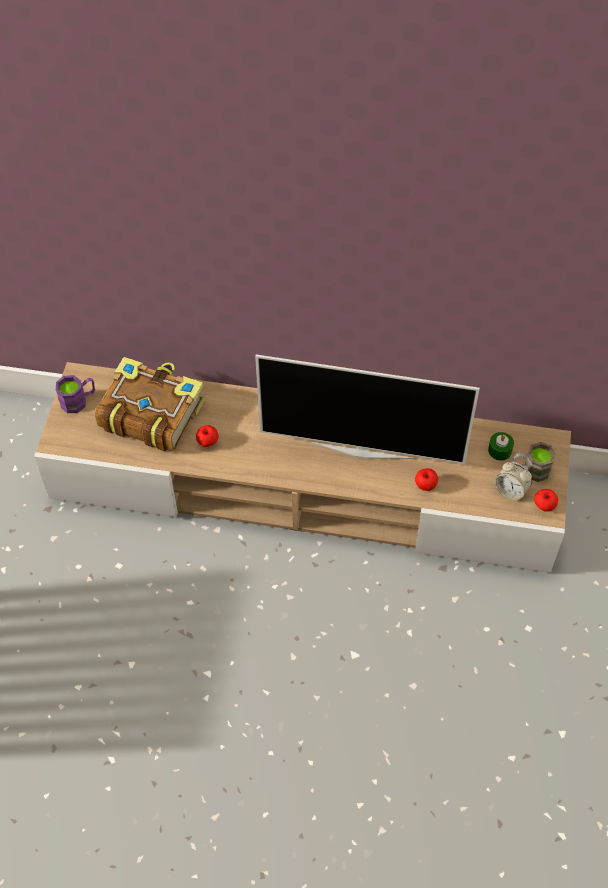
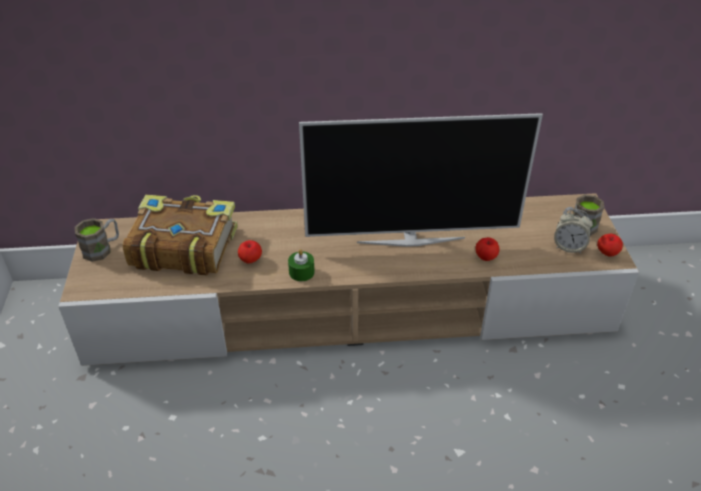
camera: 15 degrees left, 15 degrees down
purple mug [56,375,95,413] -> brown mug [75,218,119,262]
green candle [488,432,514,461] -> green candle moved to [288,249,315,281]

